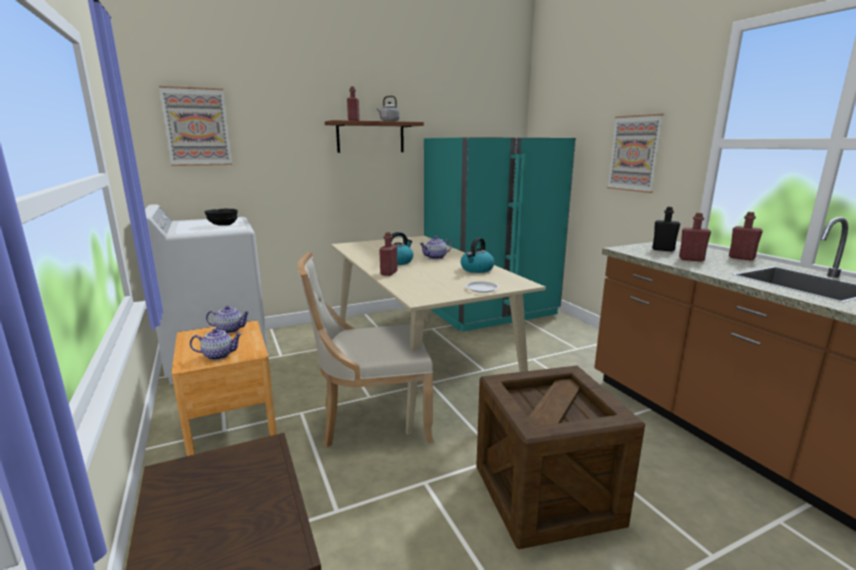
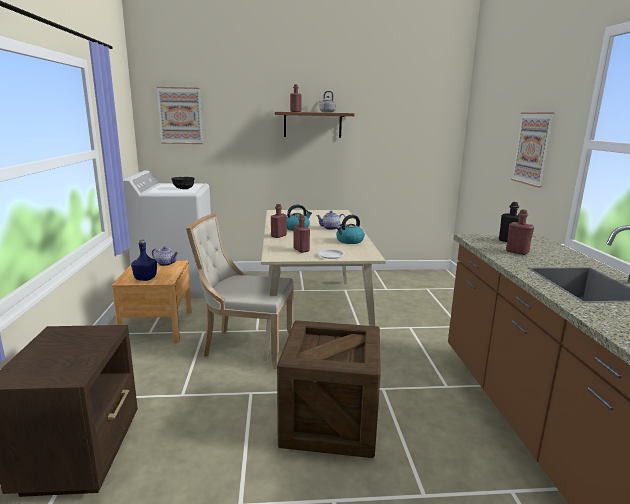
camera: 20 degrees right, 0 degrees up
teapot [190,328,242,360] -> blue bottle [131,239,157,281]
turquoise fridge [424,137,576,332] -> none
red bottle [729,212,763,261] -> red bottle moved to [294,215,310,253]

